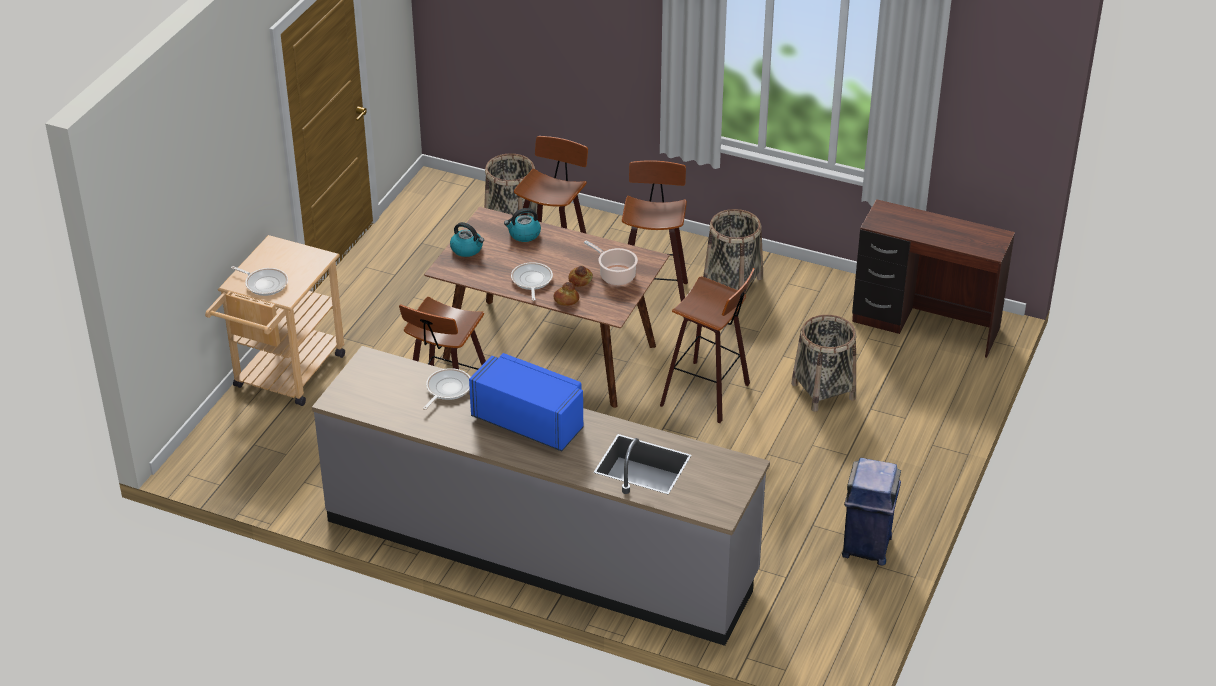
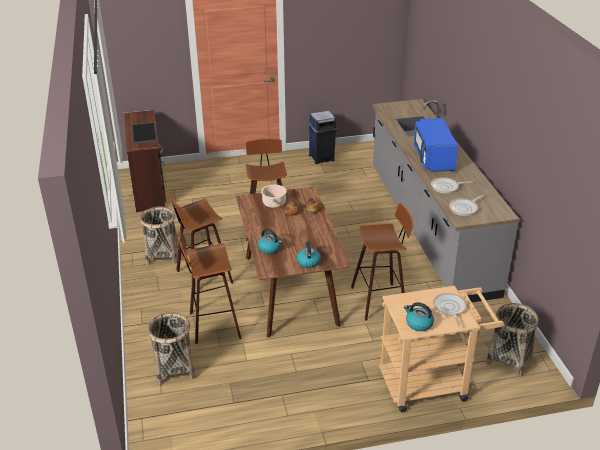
camera: 125 degrees left, 5 degrees down
frying pan [511,262,553,301] -> frying pan moved to [449,195,484,216]
basket [791,315,856,412] -> basket moved to [486,303,539,377]
none -> tray [131,122,158,144]
none -> kettle [404,302,434,331]

